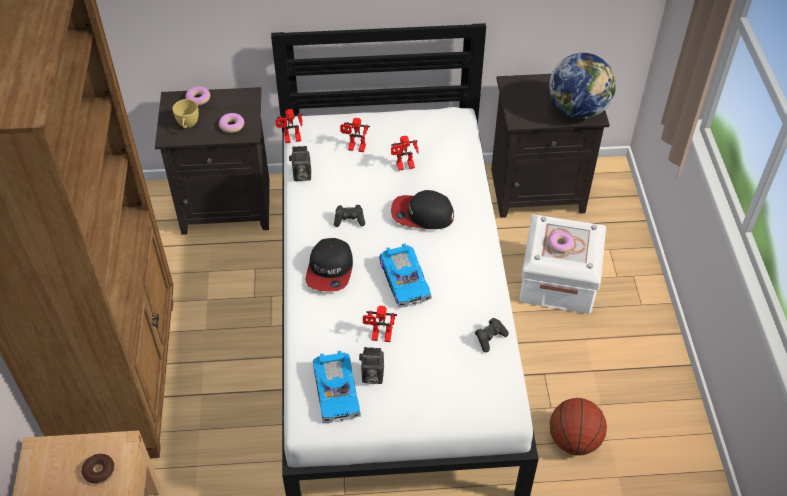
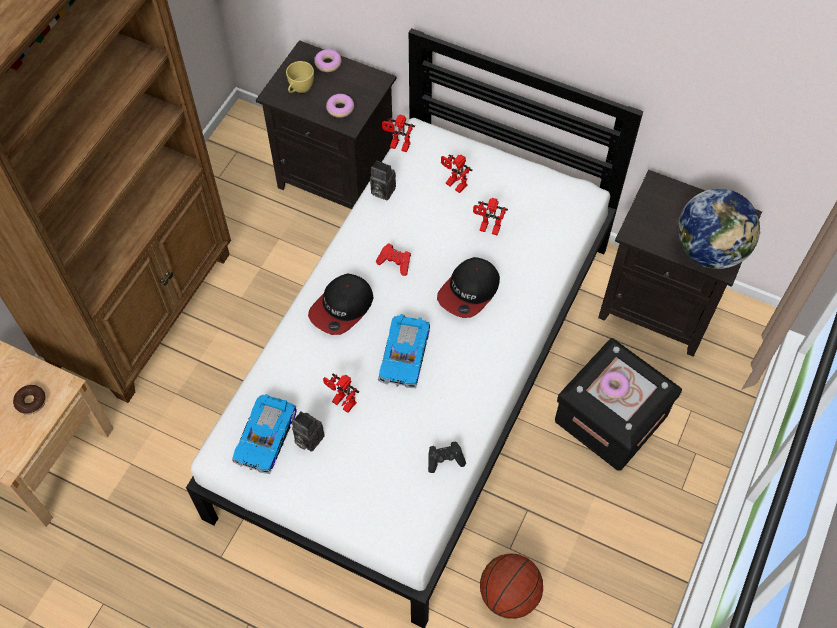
camera: 30 degrees right, 10 degrees up
black game controller [334,205,365,227] -> red game controller [376,244,411,276]
cap [391,190,454,229] -> cap turned 90 degrees counterclockwise [437,257,500,318]
white storage box [519,214,606,314] -> black storage box [555,338,682,471]

